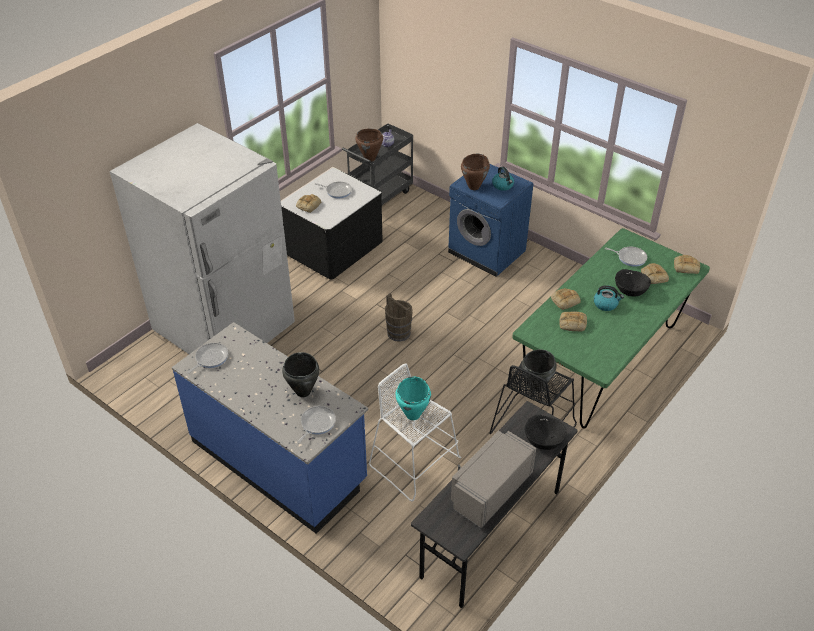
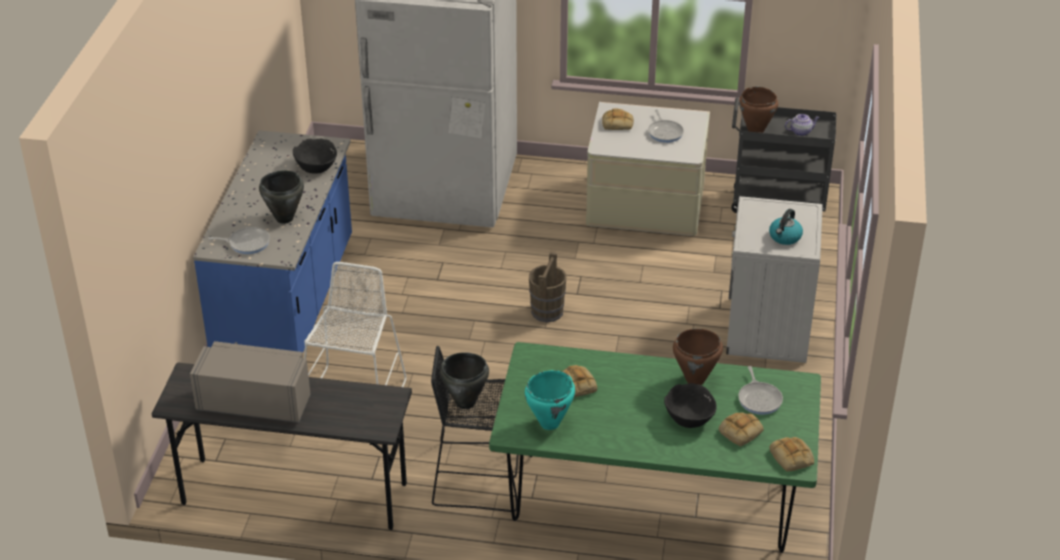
camera: 60 degrees right, 5 degrees down
frying pan [187,343,228,374] -> none
black nightstand [281,167,383,279] -> beige nightstand [586,102,710,236]
turquoise cooking pot [395,376,431,420] -> turquoise cooking pot moved to [525,370,575,430]
blue washing machine [448,164,533,277] -> white washing machine [726,196,823,363]
brown cooking pot [461,154,490,190] -> brown cooking pot moved to [673,329,723,385]
black bowl [524,415,567,450] -> black bowl moved to [293,138,337,174]
bread [551,288,581,310] -> none
kettle [594,285,624,311] -> none

